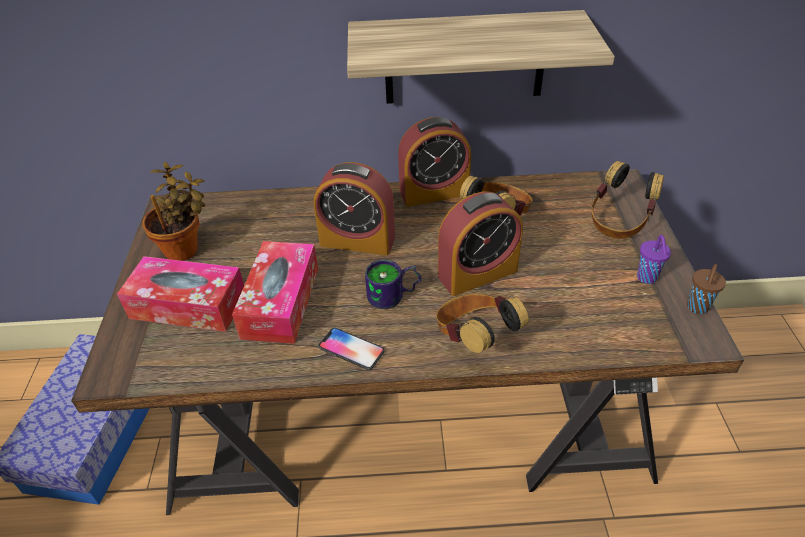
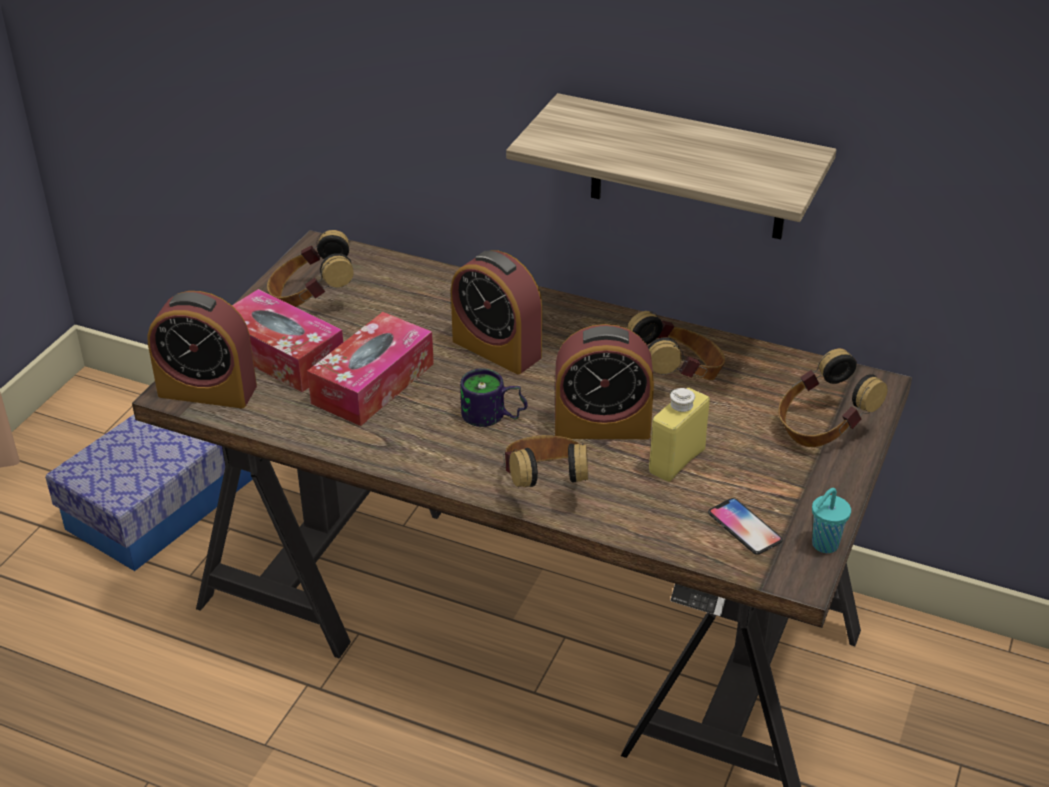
camera: 25 degrees right, 5 degrees down
potted plant [142,162,205,261] -> headphones [267,230,354,307]
phone [318,328,385,370] -> phone moved to [708,498,783,555]
alarm clock [398,117,471,207] -> alarm clock moved to [147,291,257,408]
purple cup [637,235,671,284] -> none
brown cup [687,264,726,314] -> turquoise cup [812,488,851,553]
none -> yellow bottle [649,388,710,482]

